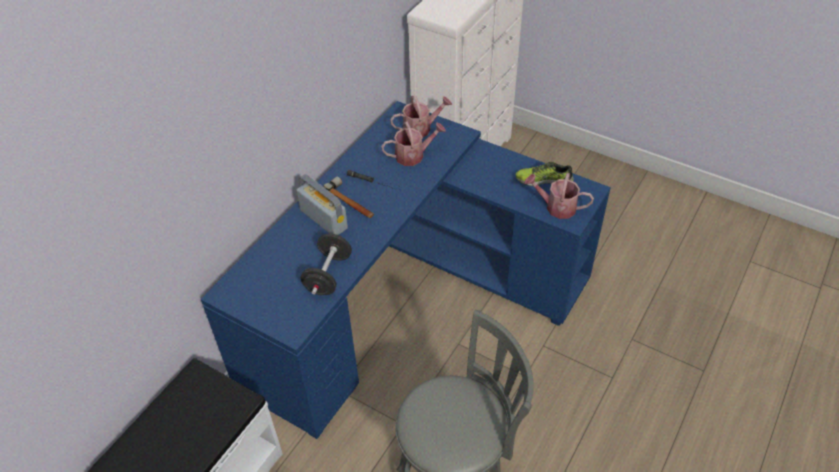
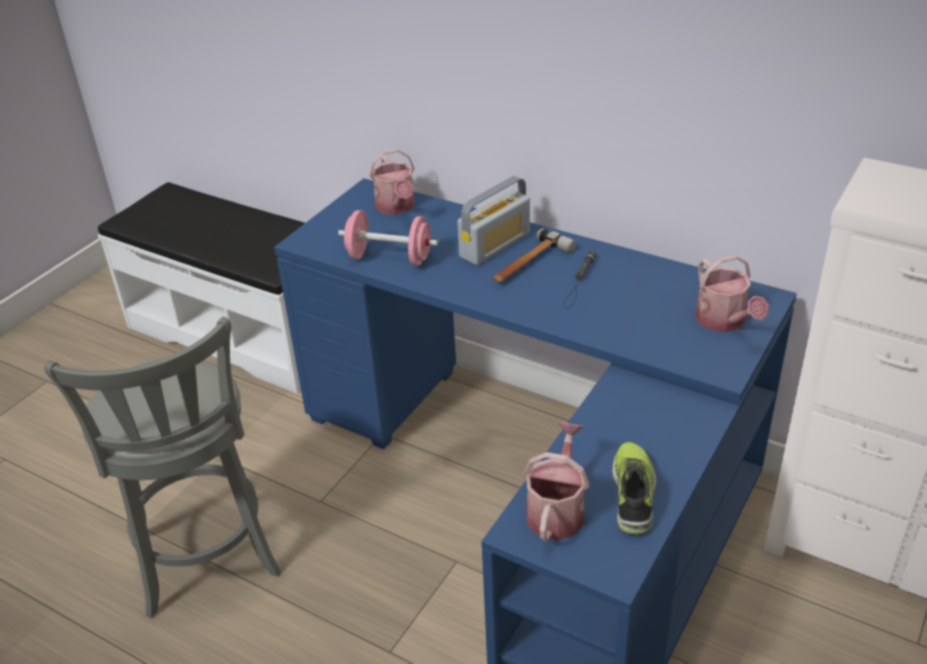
camera: 90 degrees right, 10 degrees down
black dumbbell [301,234,352,295] -> pink dumbbell [338,210,438,266]
watering can [381,122,446,166] -> watering can moved to [369,149,415,215]

